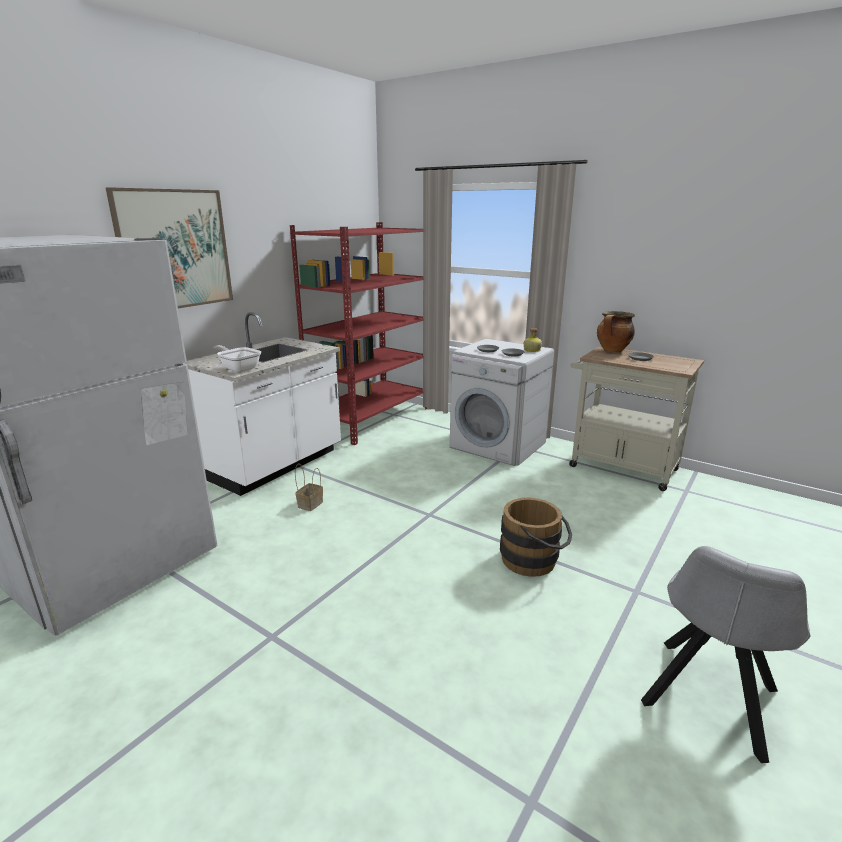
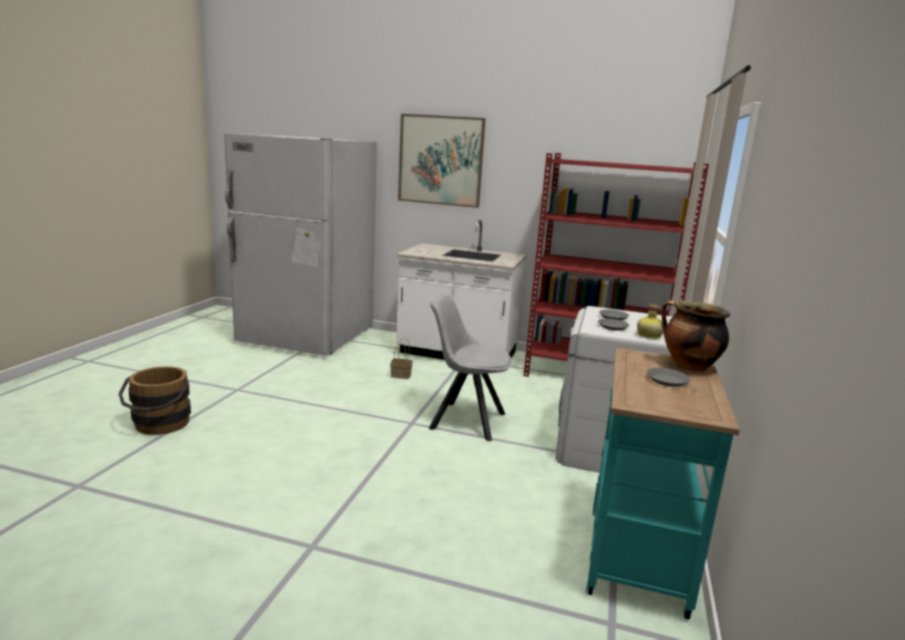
camera: 70 degrees right, 5 degrees down
frying pan [214,345,261,372] -> none
brown bucket [500,498,572,577] -> brown bucket moved to [119,366,191,435]
beige cart [569,346,704,491] -> turquoise cart [586,348,740,620]
grey chair [641,546,810,763] -> grey chair moved to [429,294,512,441]

